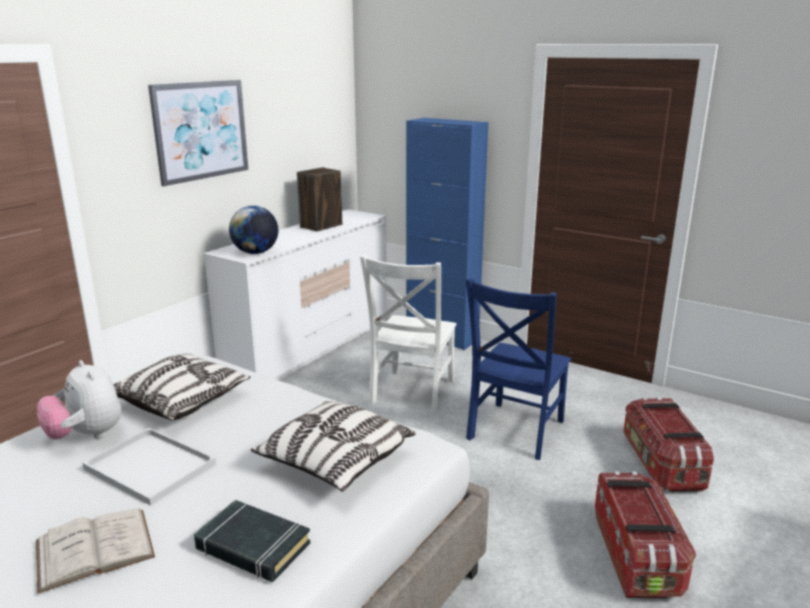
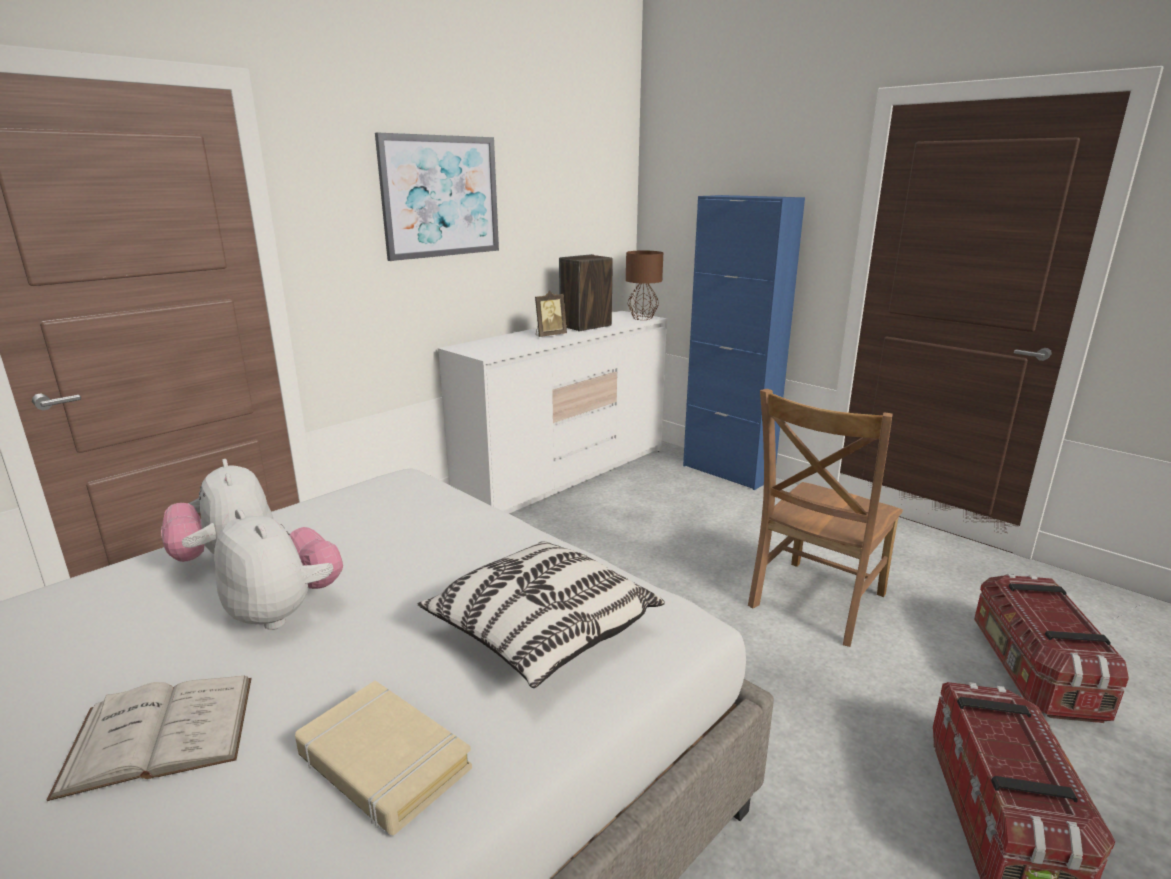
camera: 10 degrees right, 0 degrees up
white tray [82,428,216,505] -> plush toy [214,509,343,630]
pillow [113,353,250,420] -> none
black book [194,500,310,582] -> beige book [295,680,472,835]
globe [229,205,278,254] -> none
white chair [360,255,457,414] -> none
blue chair [465,278,571,460] -> brown chair [748,389,903,647]
none -> picture frame [535,291,567,337]
none -> brown table lamp [626,250,663,320]

